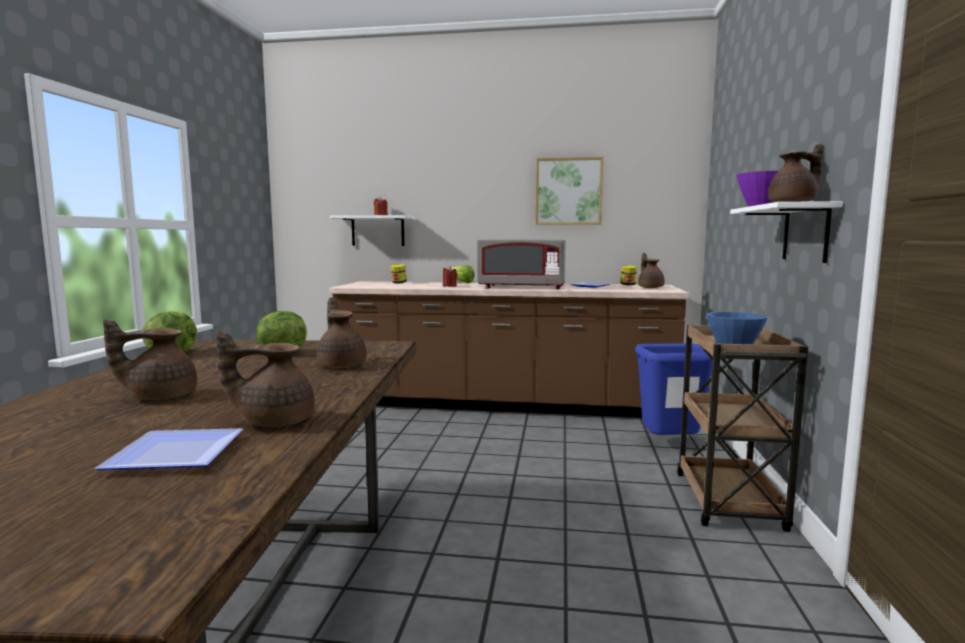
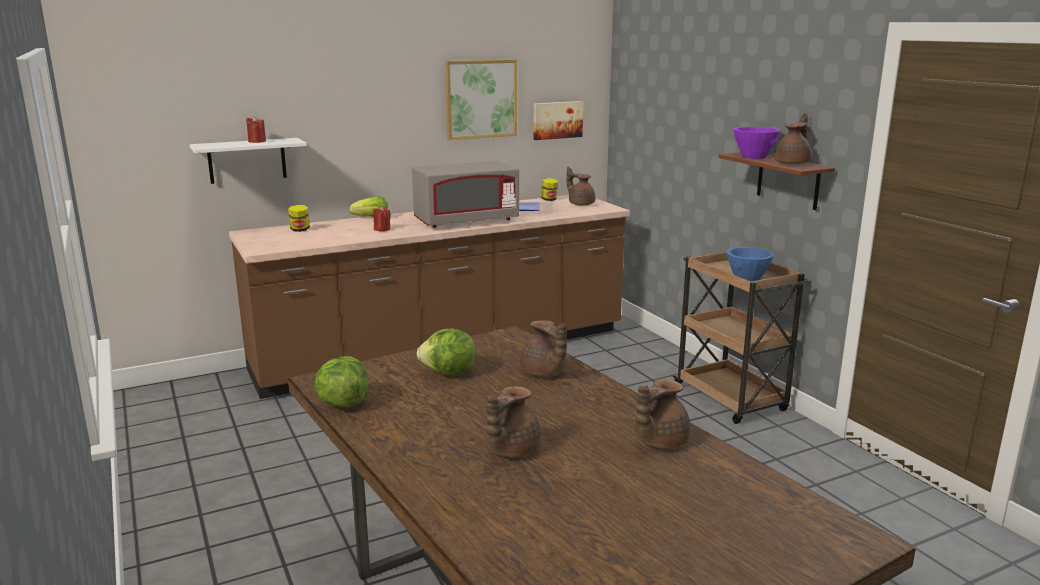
camera: 35 degrees left, 10 degrees up
plate [95,428,243,470] -> none
brown teapot [317,297,367,368] -> brown teapot turned 150 degrees counterclockwise [520,320,567,377]
blue trash can [635,343,713,435] -> none
white shelf [730,201,843,263] -> brown shelf [719,152,835,210]
none -> picture [533,101,583,140]

